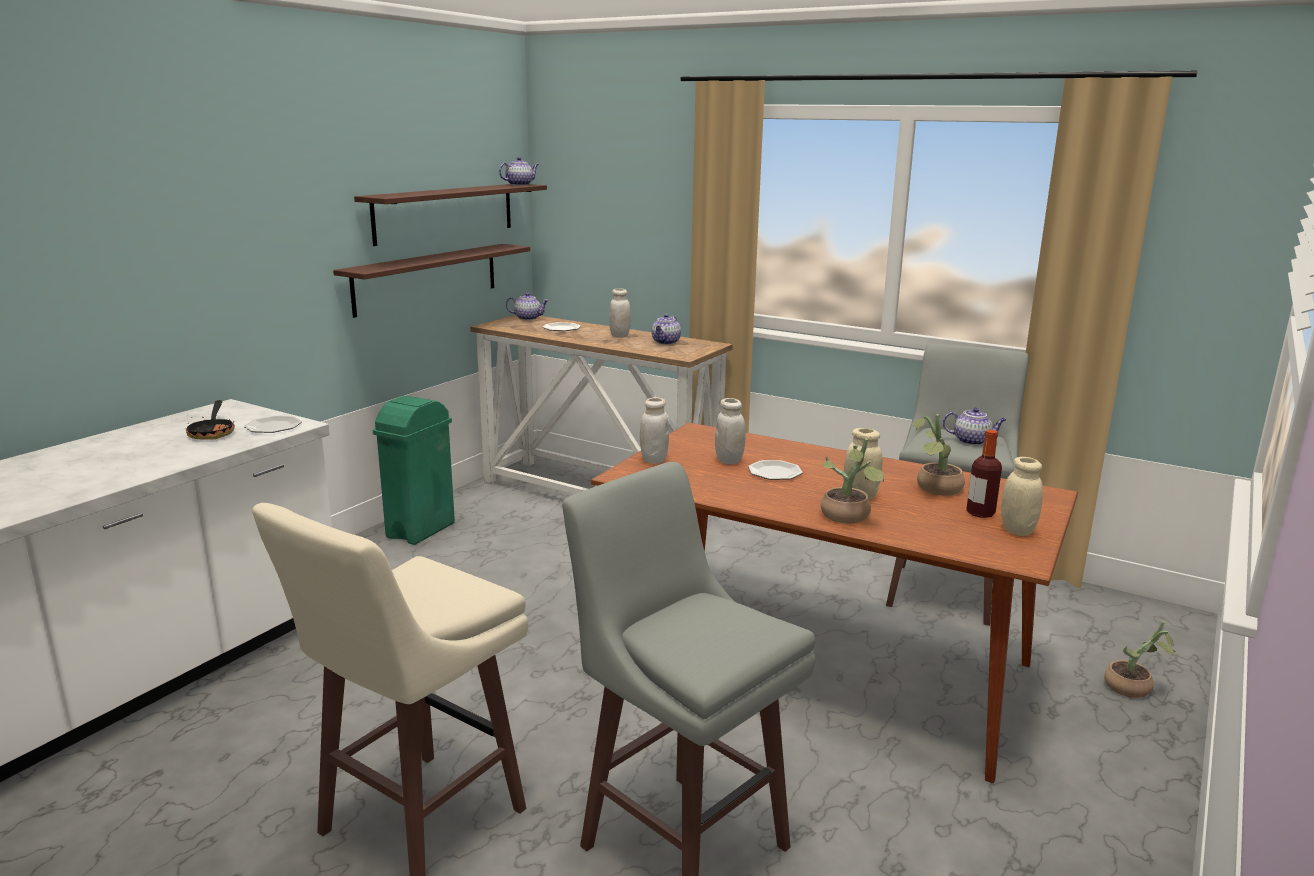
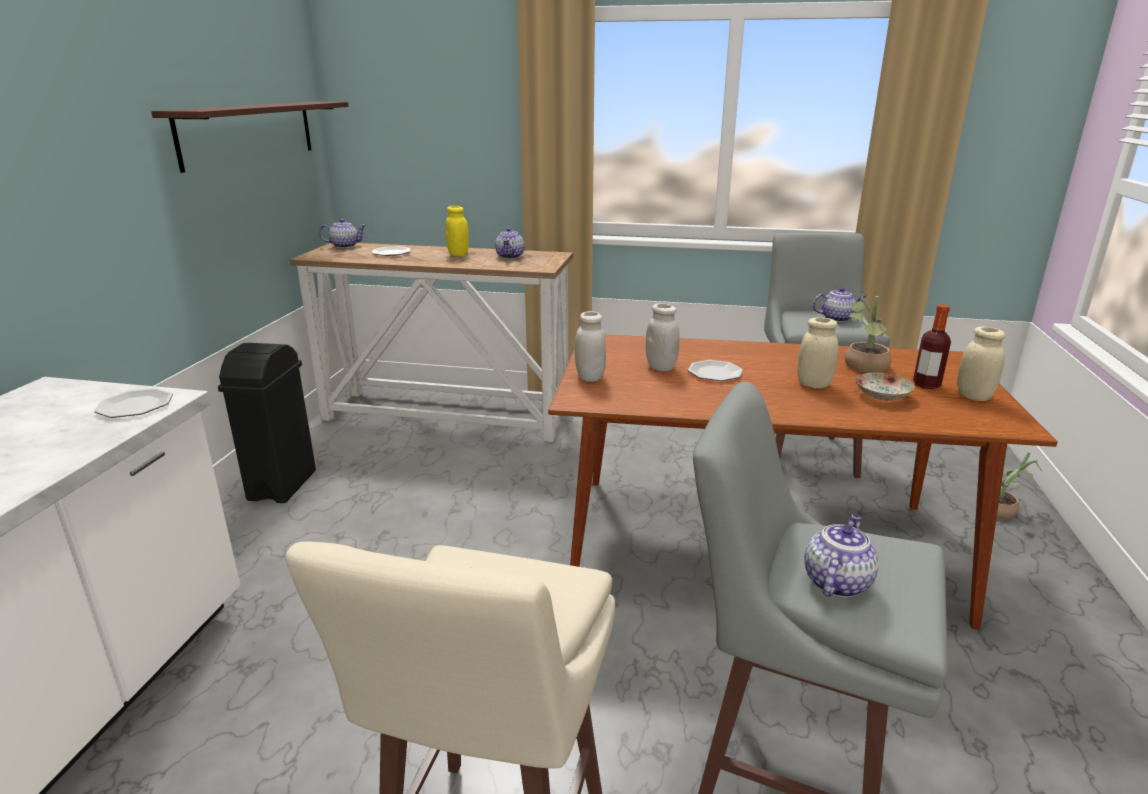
camera: 20 degrees left, 5 degrees up
frying pan [185,400,235,440] -> none
shelf [333,244,530,318] -> none
green trash can [373,396,455,545] -> black trash can [218,343,316,503]
teapot [499,157,539,186] -> teapot moved to [804,514,879,597]
white jar [609,288,631,338] -> yellow jar [446,206,469,256]
potted plant [821,438,884,523] -> none
none -> plate [856,373,915,401]

